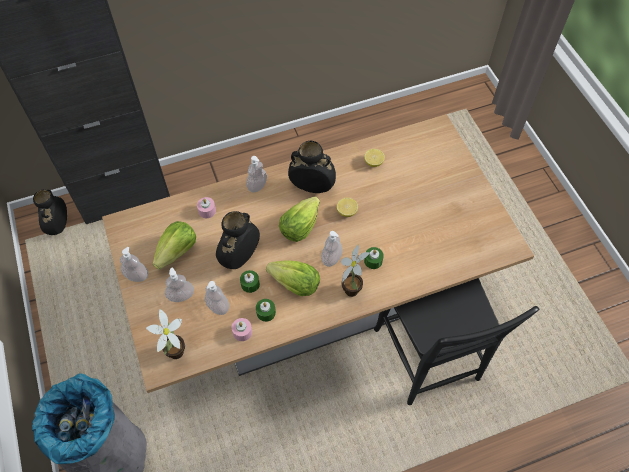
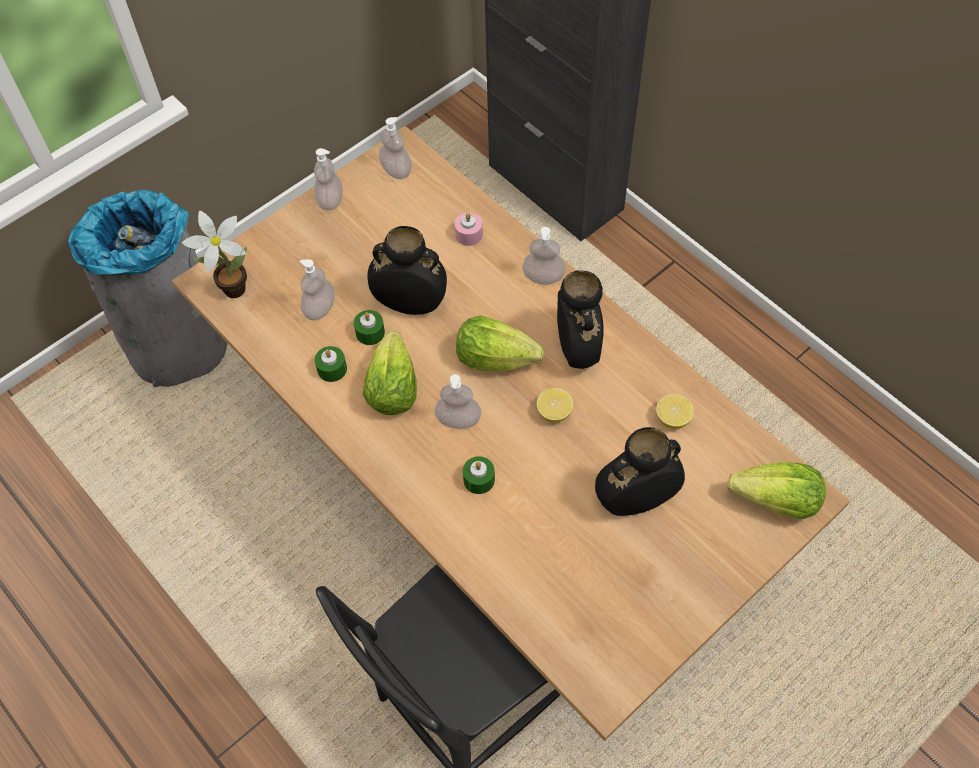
camera: 70 degrees right, 0 degrees up
black vase [33,190,67,235] -> black vase moved to [595,427,685,516]
lettuce [153,221,196,270] -> lettuce moved to [727,462,826,519]
soap dispenser [165,268,194,302] -> soap dispenser moved to [379,117,412,179]
pink candle [232,318,252,341] -> none
potted plant [341,245,370,297] -> none

